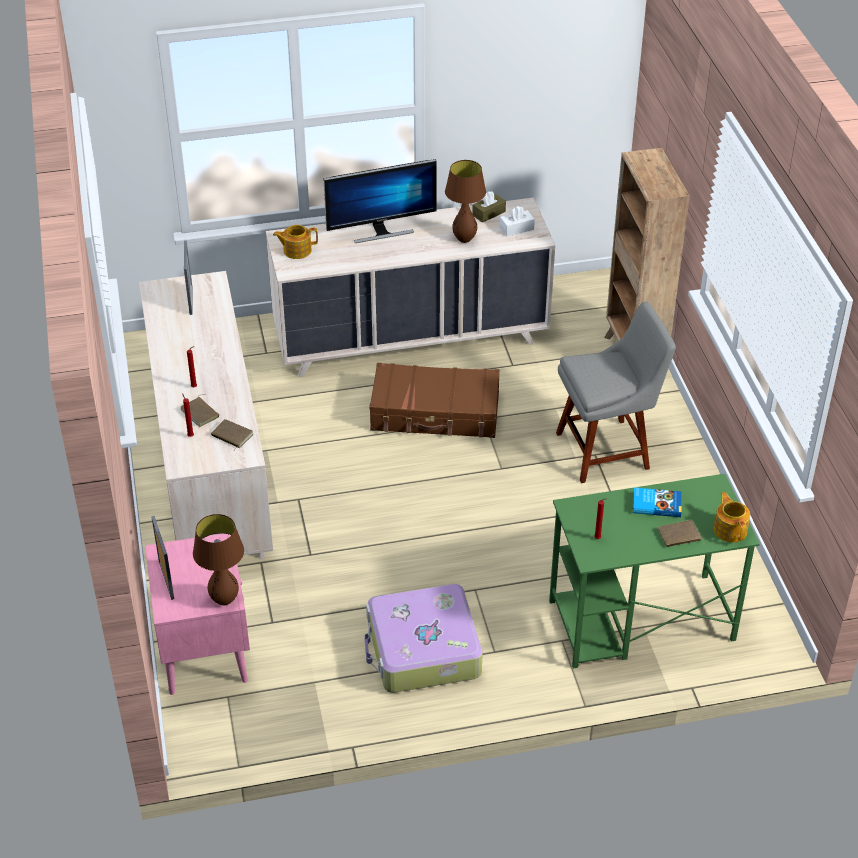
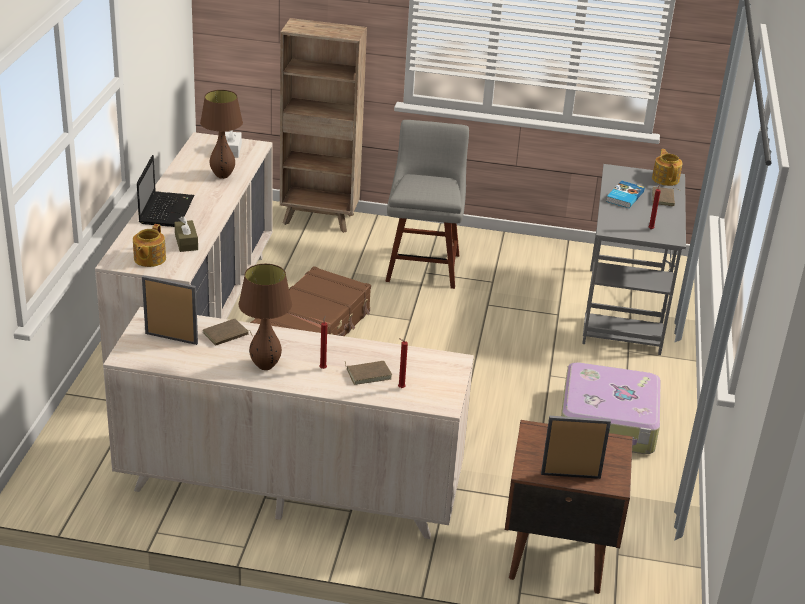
camera: 70 degrees left, 10 degrees down
pink nightstand [145,534,250,695] -> brown nightstand [505,420,633,594]
brown table lamp [193,514,244,605] -> brown table lamp moved to [239,264,292,370]
brown book [211,419,254,450] -> brown book moved to [203,318,253,346]
monitor [324,159,437,243] -> laptop [137,155,194,227]
brown tissue box [472,191,506,223] -> brown tissue box moved to [174,216,198,252]
green desk [549,474,760,669] -> grey desk [582,164,686,355]
teapot [714,492,750,542] -> teapot turned 75 degrees clockwise [652,149,683,186]

